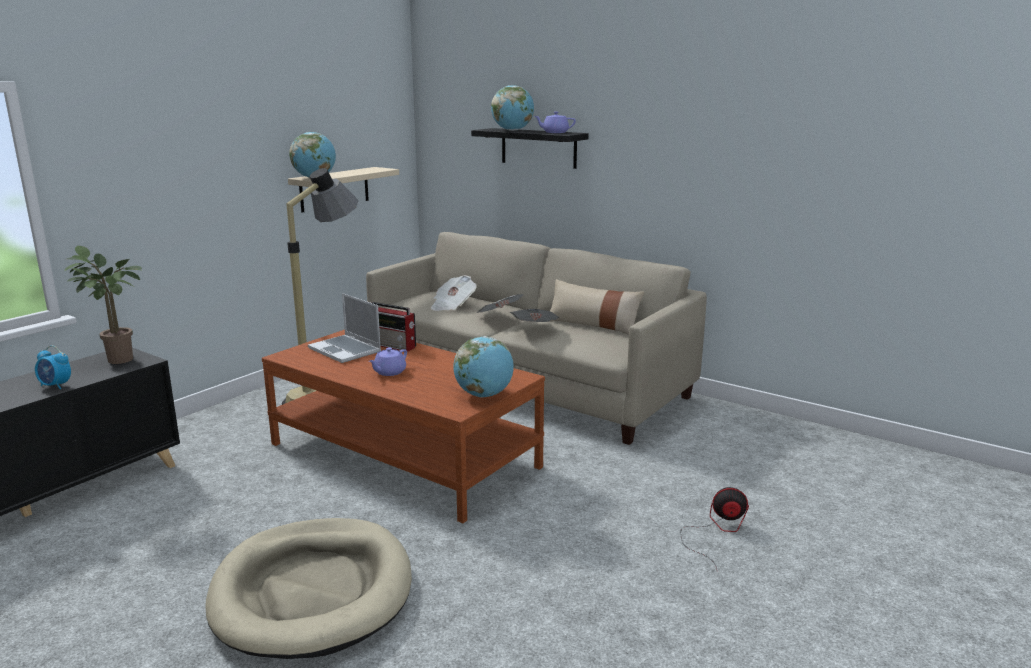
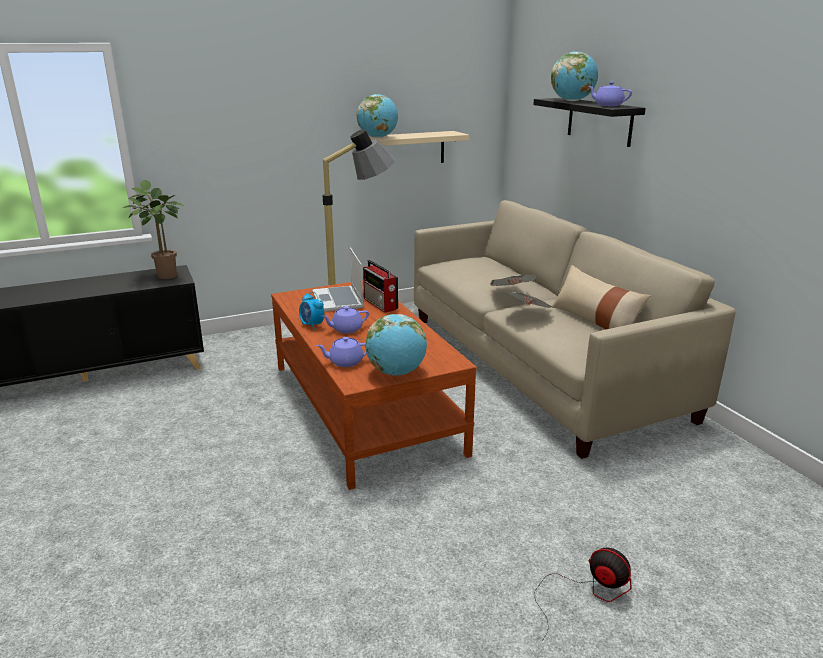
camera: 30 degrees right, 5 degrees up
alarm clock [35,346,71,389] -> alarm clock moved to [299,291,324,330]
beige dog bed [205,518,412,659] -> none
newspaper [431,275,477,311] -> none
none -> purple teapot [316,337,367,367]

